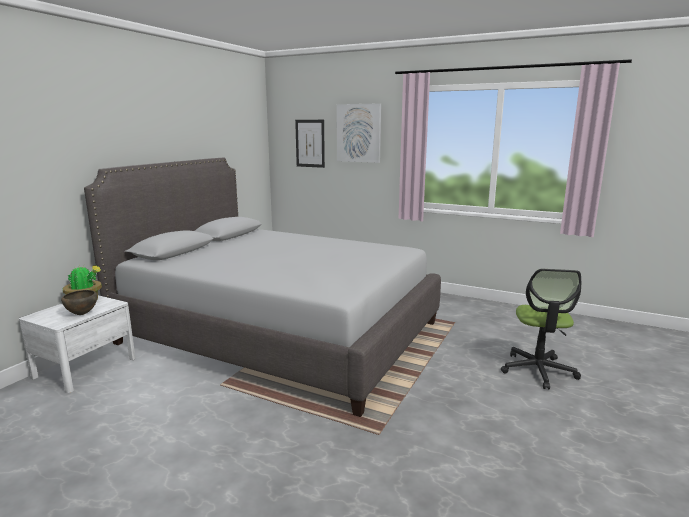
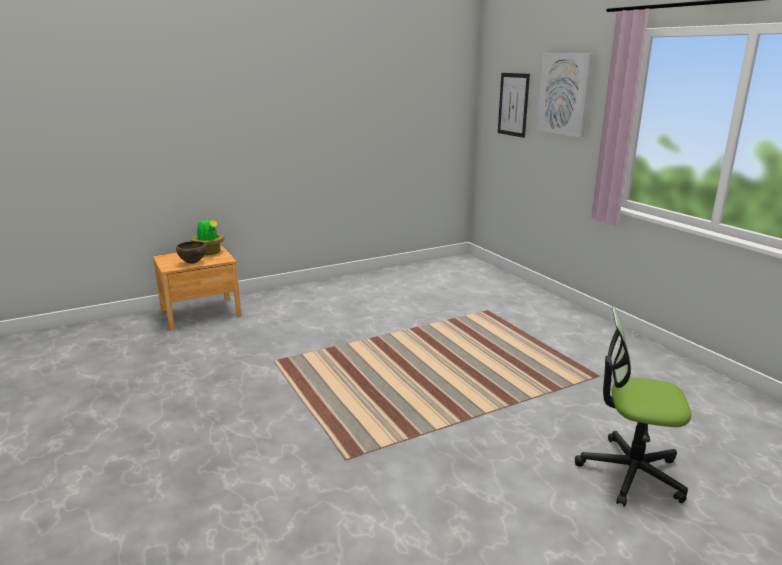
camera: 35 degrees right, 5 degrees up
white nightstand [19,295,136,393] -> brown nightstand [153,246,242,330]
grey bed [84,158,441,417] -> none
office chair [501,269,581,389] -> office chair turned 60 degrees clockwise [575,306,691,507]

